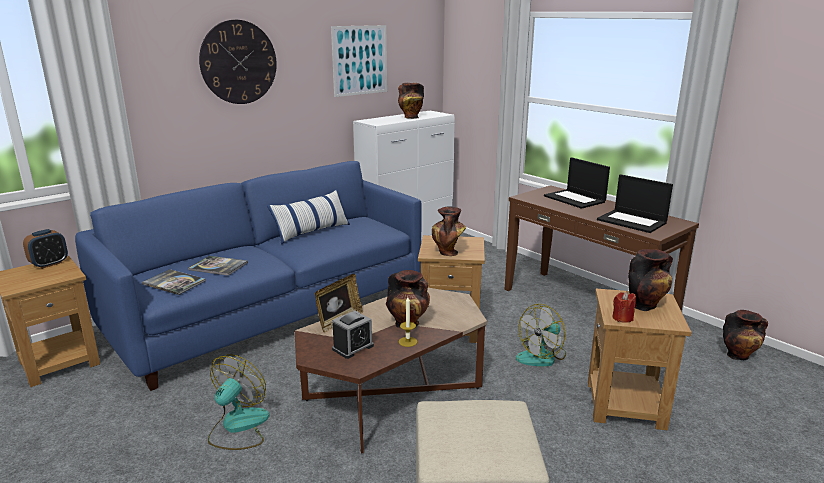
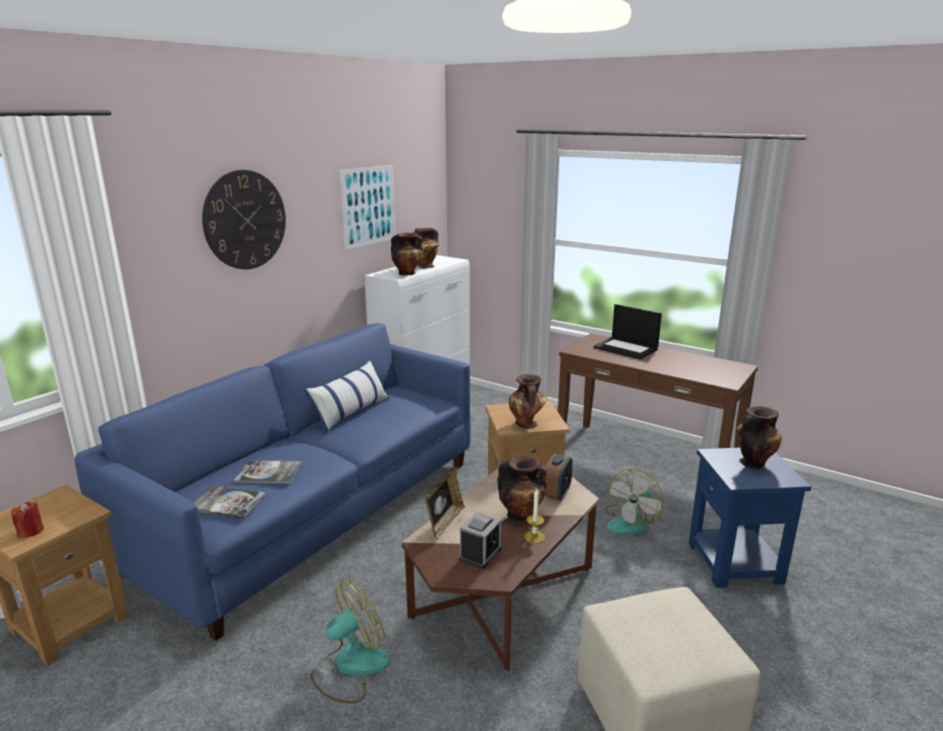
camera: 15 degrees left, 0 degrees up
alarm clock [23,229,68,269] -> alarm clock moved to [545,454,573,501]
fan [208,354,270,450] -> fan turned 45 degrees clockwise [311,580,390,703]
brown side table [588,289,692,430] -> blue side table [689,448,811,588]
laptop [597,174,673,233] -> none
red candle [612,292,636,323] -> red candle moved to [11,502,44,538]
vase [723,310,768,360] -> vase moved to [391,233,423,275]

